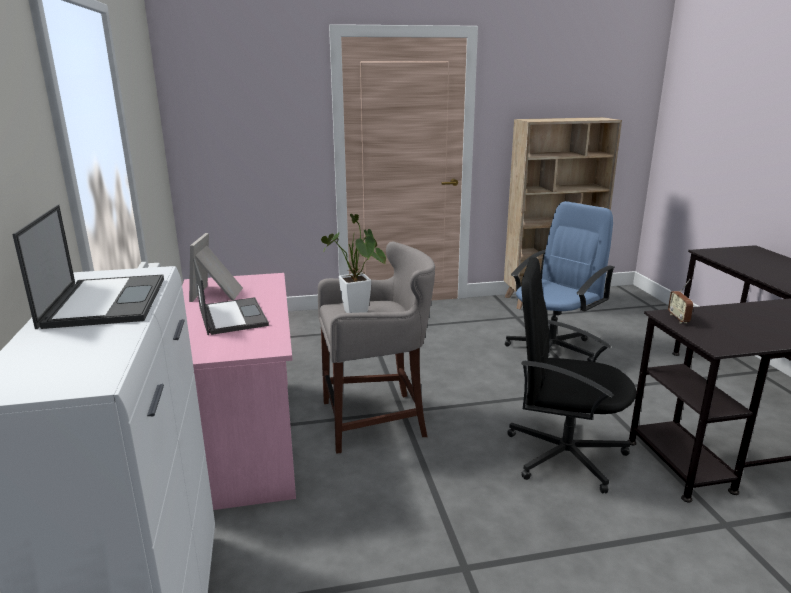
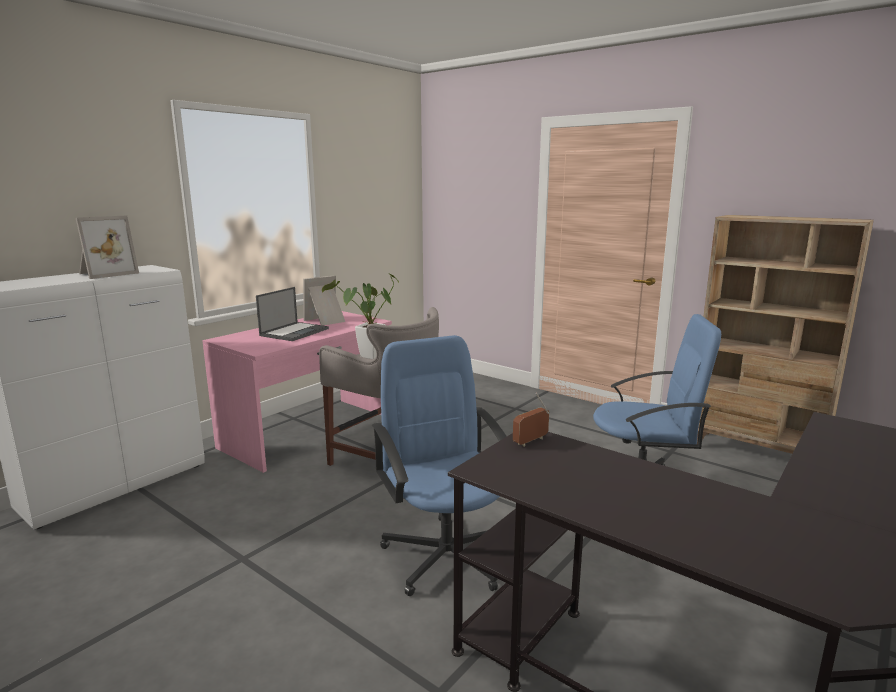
camera: 50 degrees right, 5 degrees down
laptop [12,205,164,329] -> picture frame [76,215,139,279]
black office chair [507,258,637,493] -> blue office chair [372,335,507,596]

